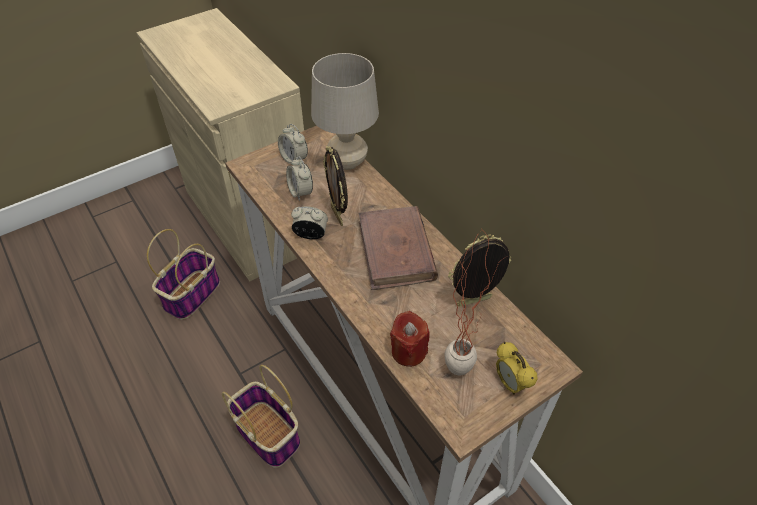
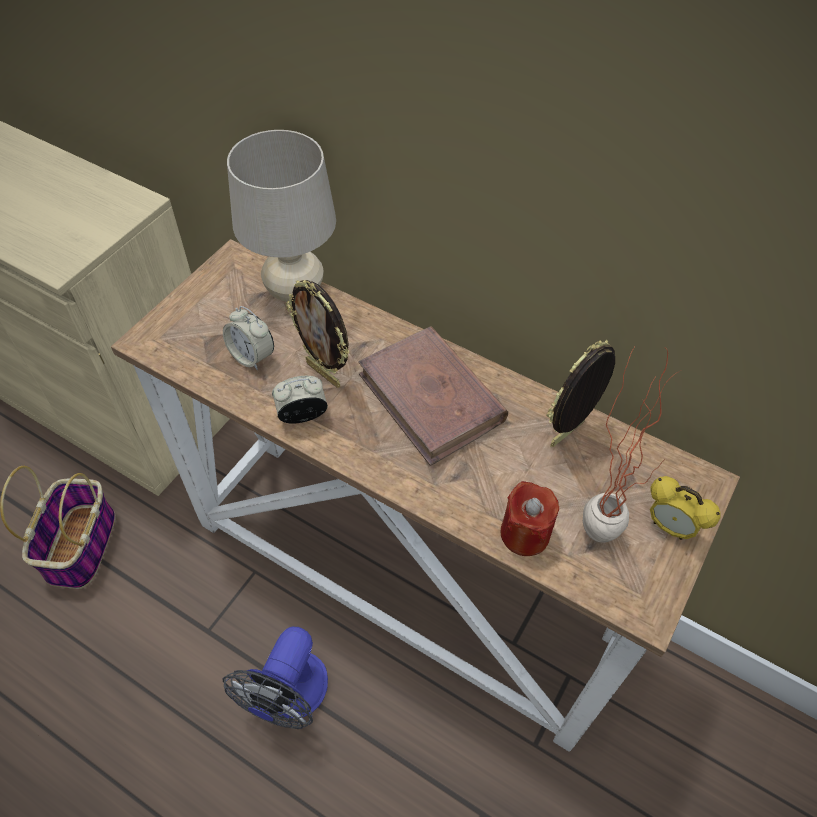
camera: 25 degrees left, 5 degrees up
basket [222,365,300,468] -> fan [222,627,328,729]
alarm clock [278,124,308,164] -> none

